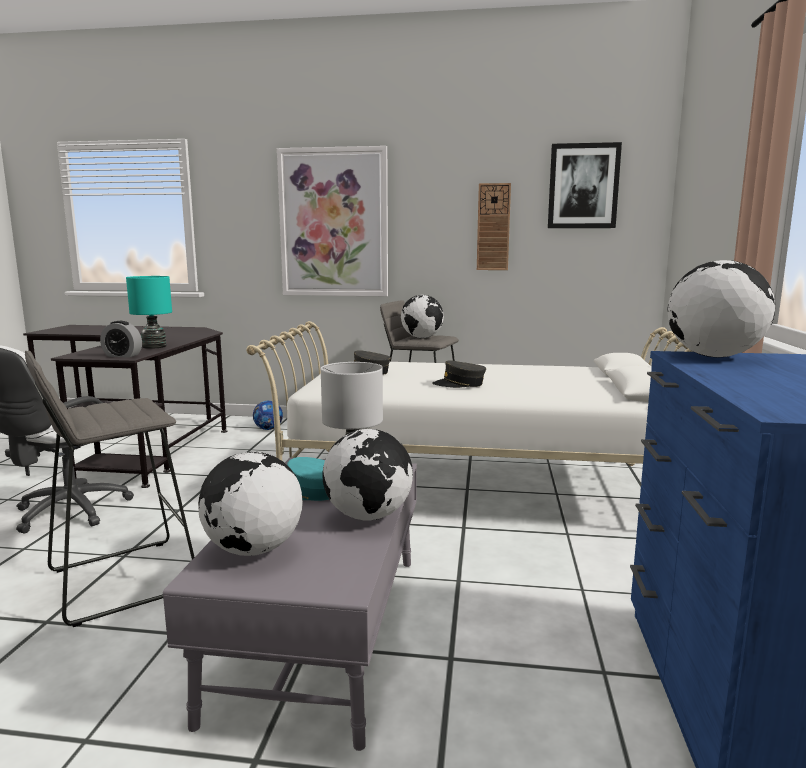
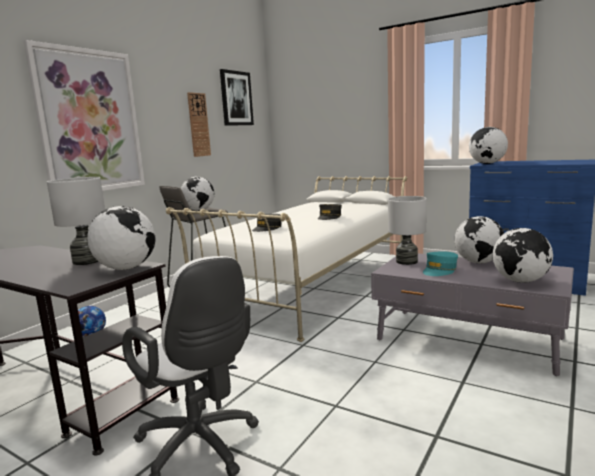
camera: 65 degrees left, 0 degrees up
grey stool [25,351,194,627] -> none
alarm clock [100,321,142,358] -> globe [87,206,155,270]
turquoise table lamp [126,276,172,349] -> grey table lamp [47,177,105,265]

